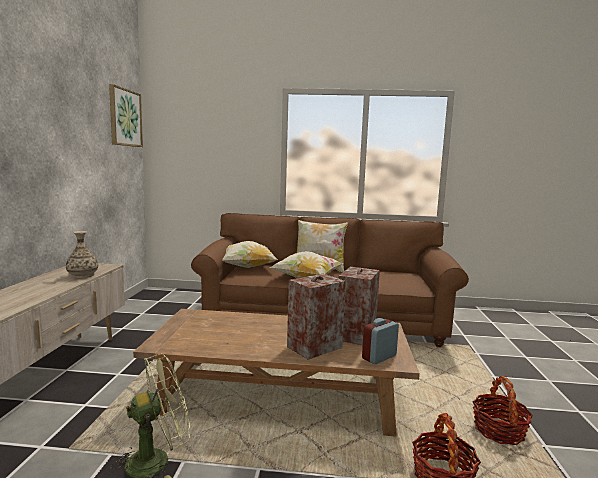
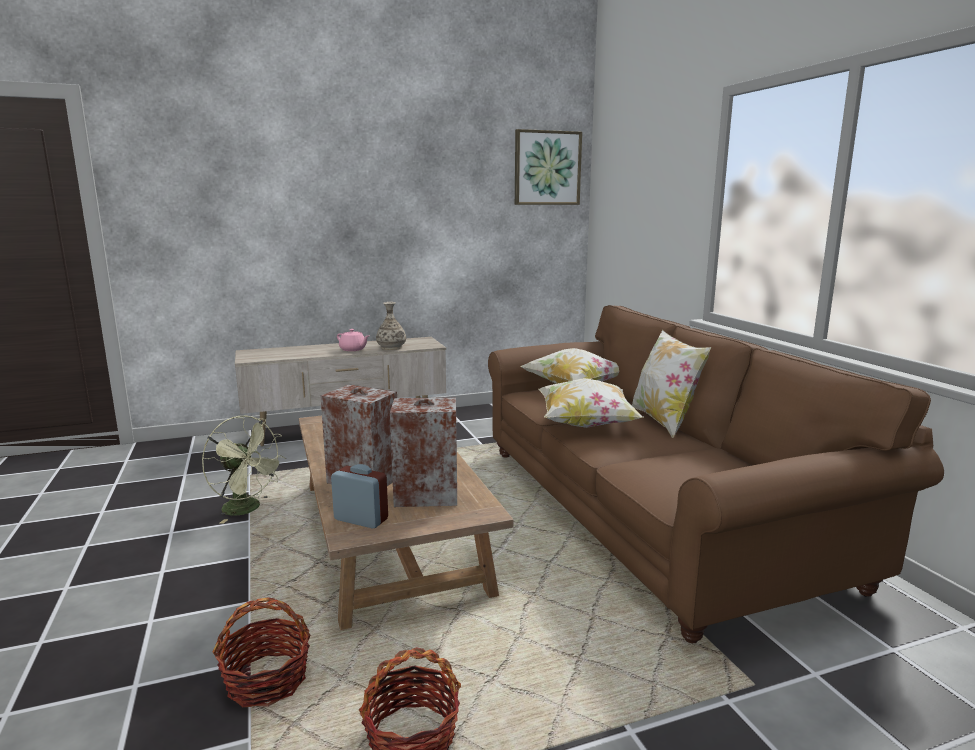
camera: 65 degrees right, 5 degrees up
none -> pink teapot [337,329,369,351]

